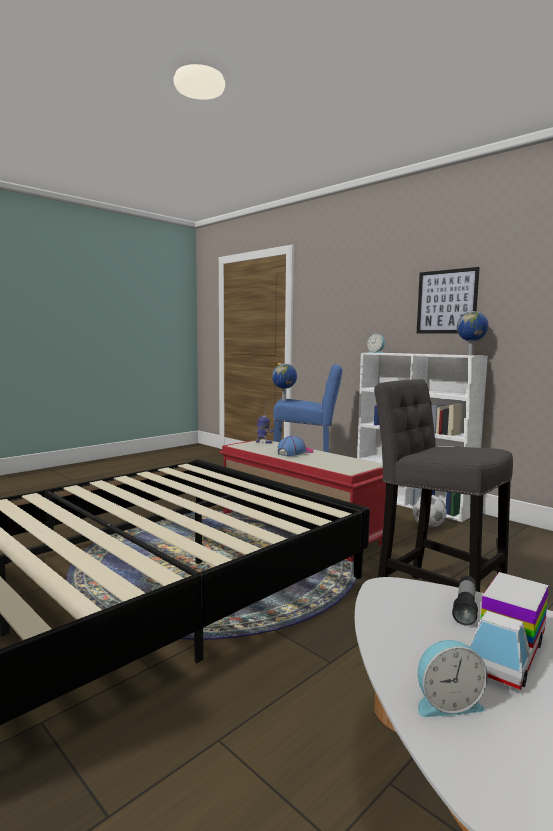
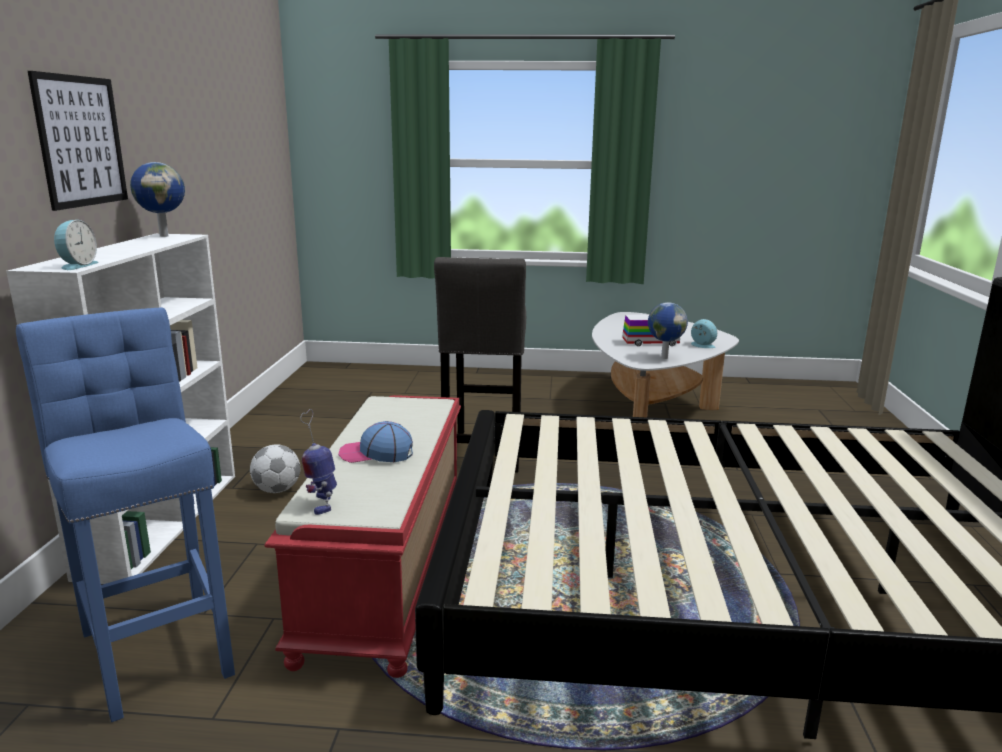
camera: 130 degrees left, 10 degrees up
globe [272,363,297,401] -> globe moved to [648,302,688,359]
flashlight [452,576,478,626] -> none

